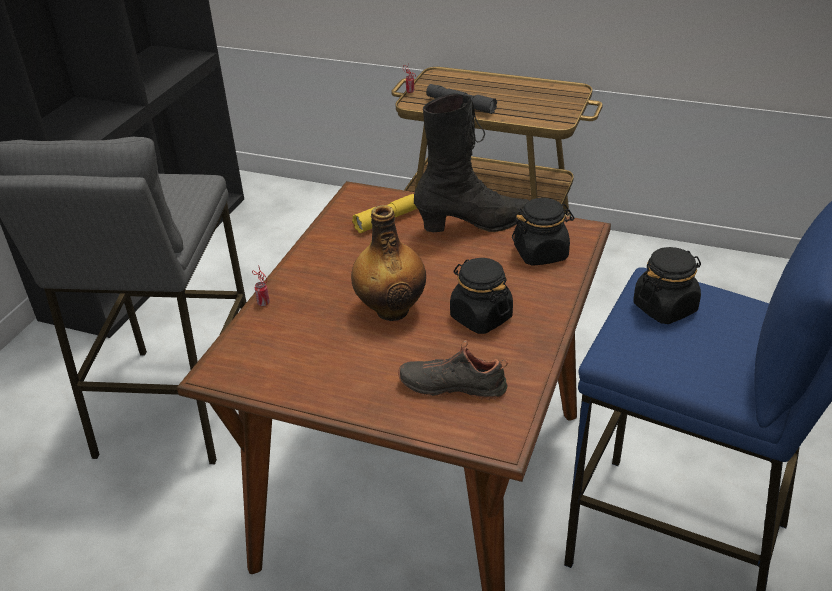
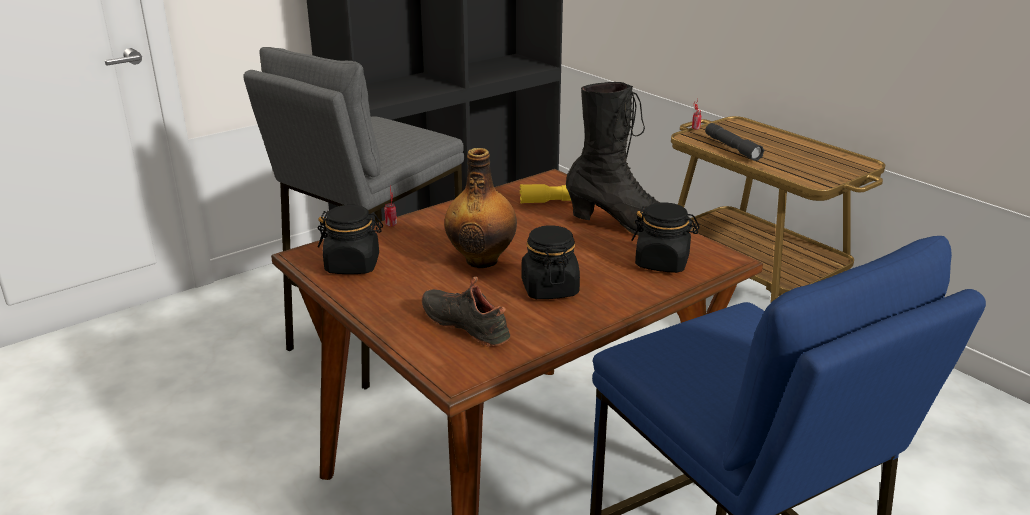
camera: 30 degrees right, 10 degrees down
black jar [633,247,701,324] -> black jar moved to [318,205,383,274]

